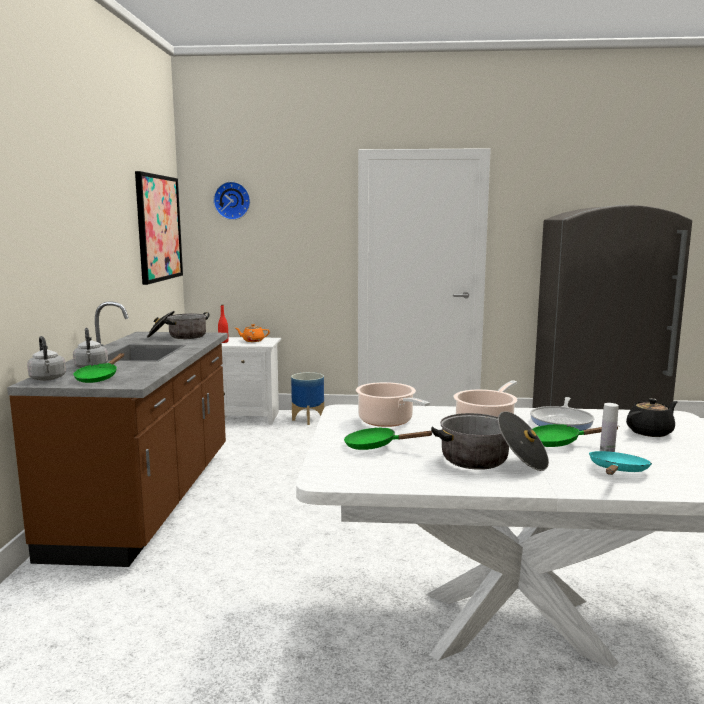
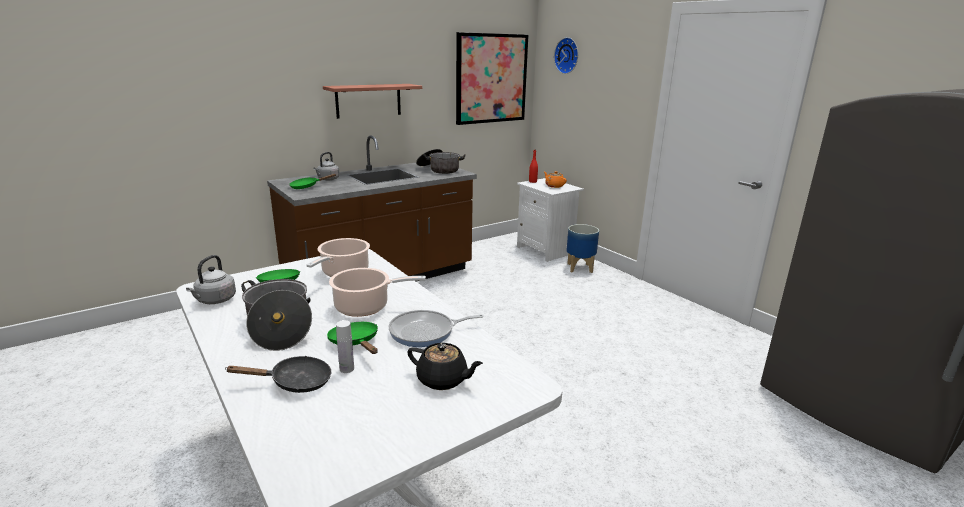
camera: 50 degrees right, 10 degrees up
grey kettle [27,336,66,381] -> grey kettle moved to [186,255,236,304]
turquoise frying pan [589,451,652,475] -> black frying pan [226,356,331,393]
none -> shelf [323,84,422,119]

